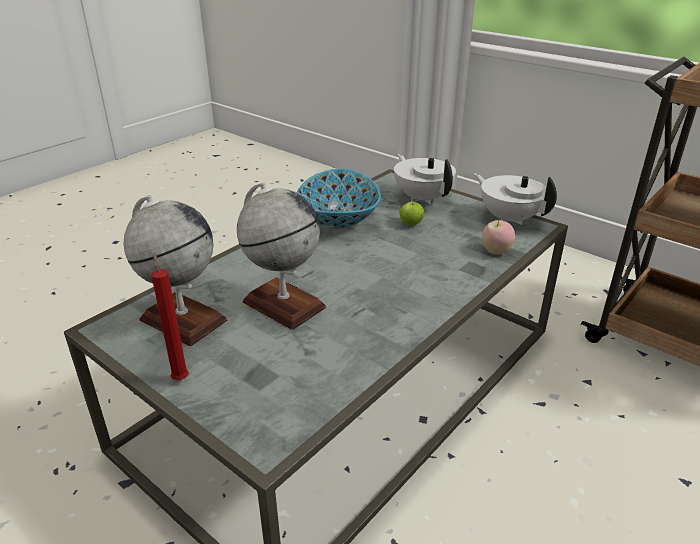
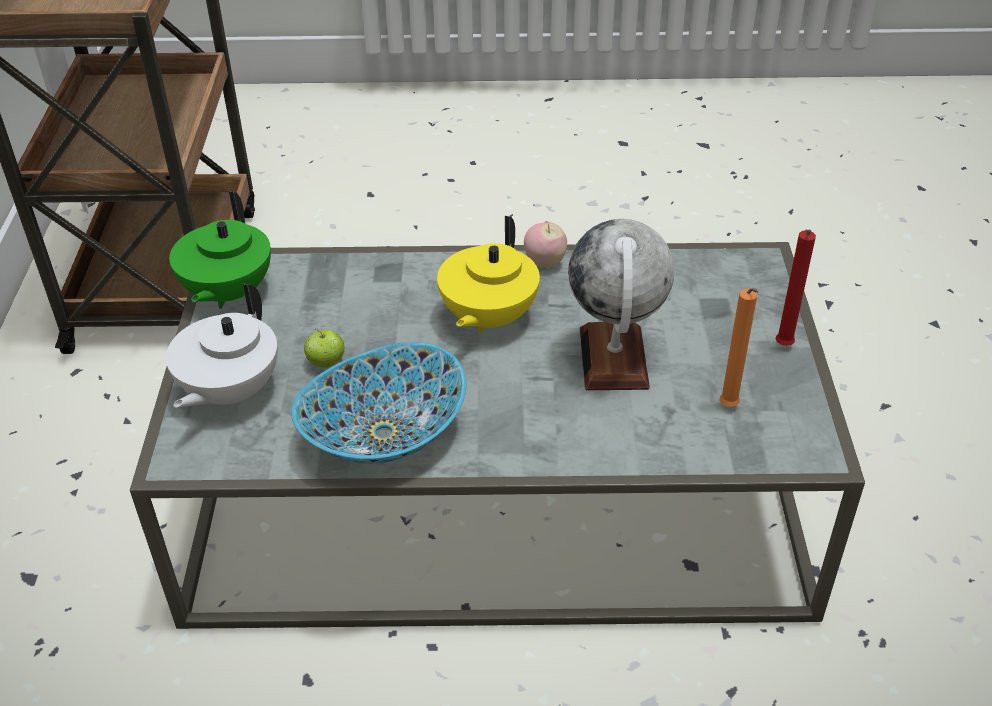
camera: 130 degrees left, 10 degrees up
globe [124,195,228,346] -> orange candle [720,288,758,407]
white teapot [474,173,557,225] -> green teapot [169,192,271,309]
apple [482,220,515,254] -> apple moved to [524,222,567,268]
none -> yellow teapot [437,216,540,334]

